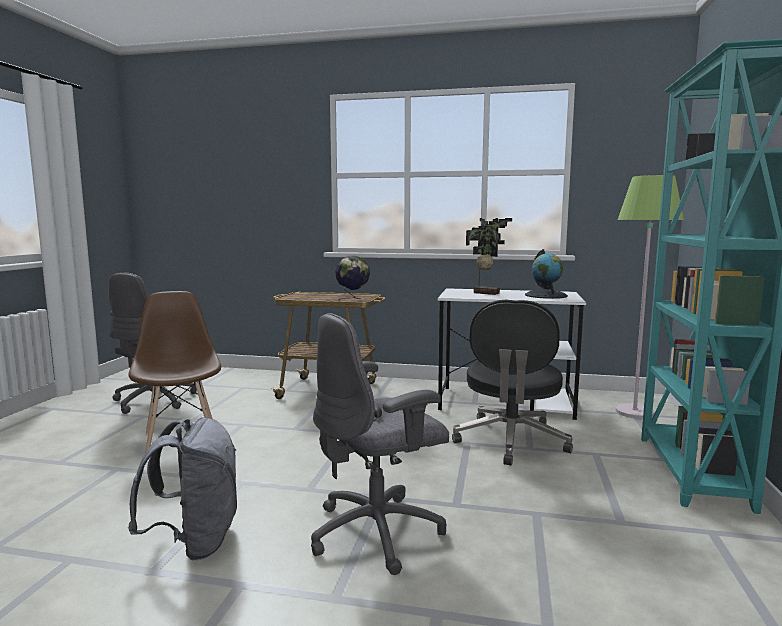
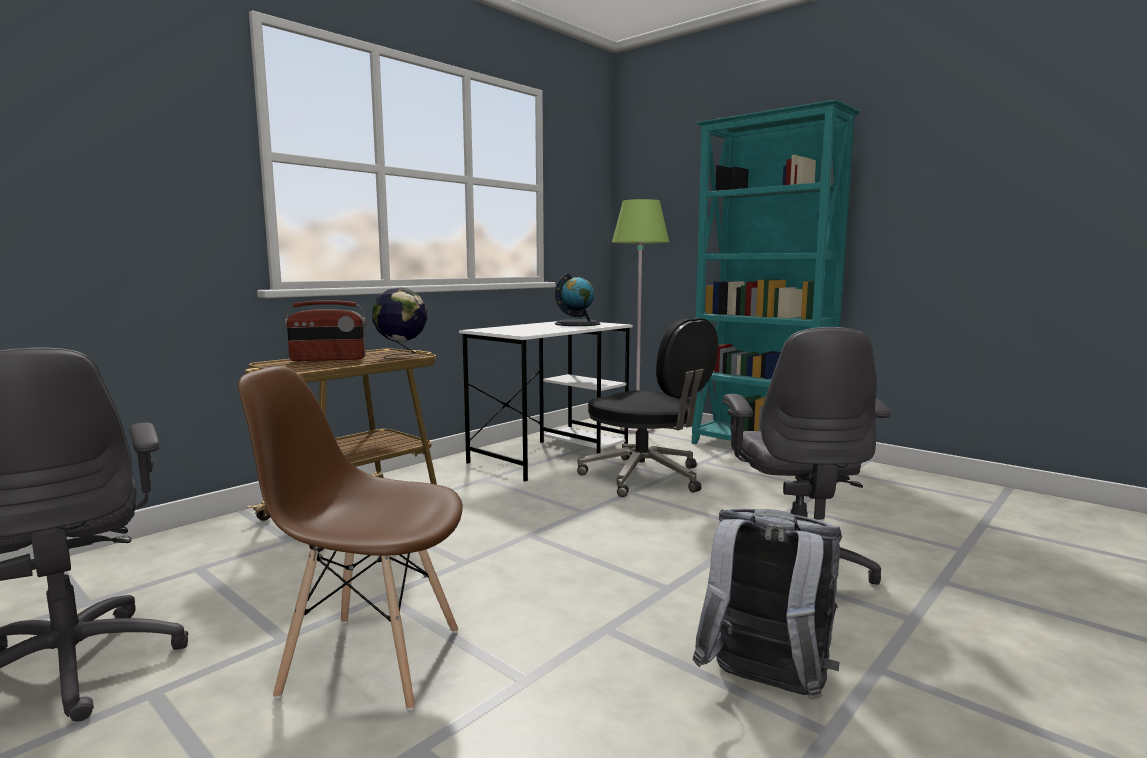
camera: 60 degrees left, 0 degrees up
potted plant [466,218,512,295] -> none
none -> radio [285,300,366,361]

